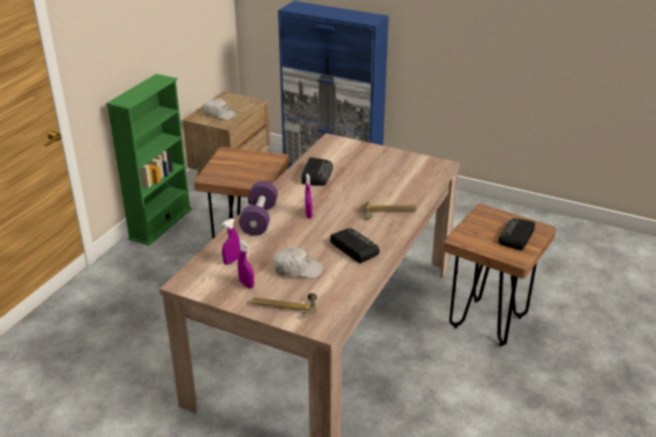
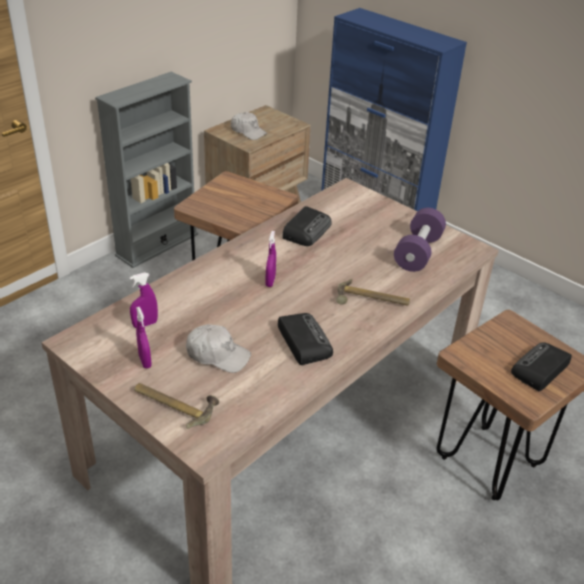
camera: 15 degrees right, 5 degrees up
green bookcase [106,74,192,246] -> grey bookcase [95,72,198,268]
purple dumbbell [239,181,278,236] -> purple dumbbell moved to [394,208,446,272]

